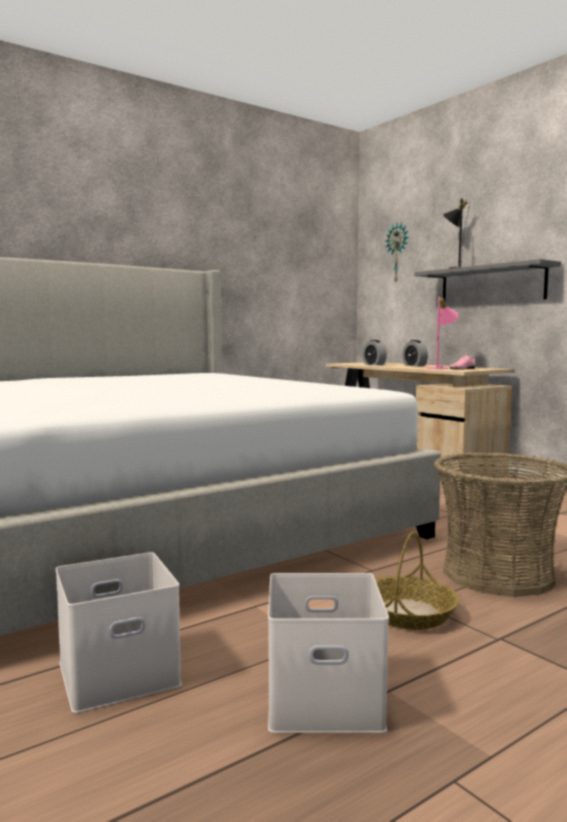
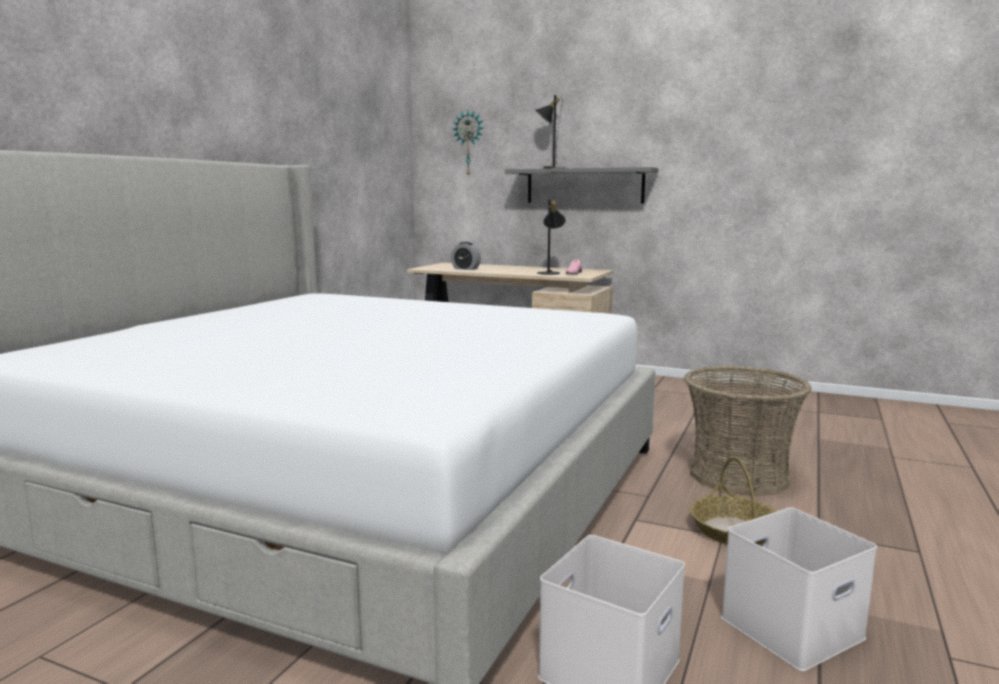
camera: 30 degrees left, 5 degrees up
alarm clock [402,340,428,367] -> none
pink table lamp [426,297,459,369] -> black table lamp [537,200,566,275]

